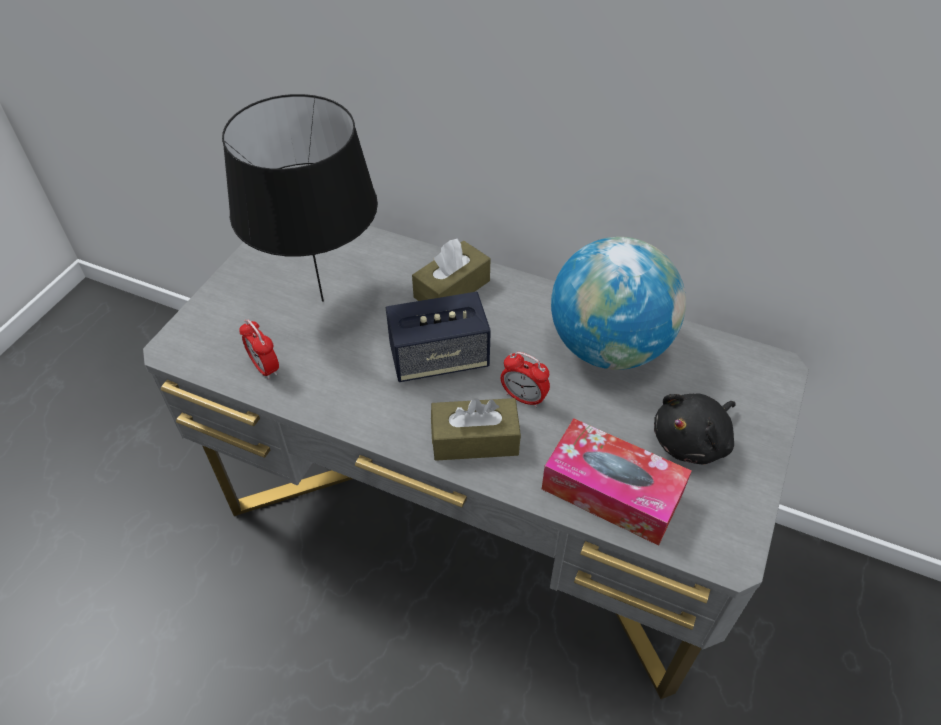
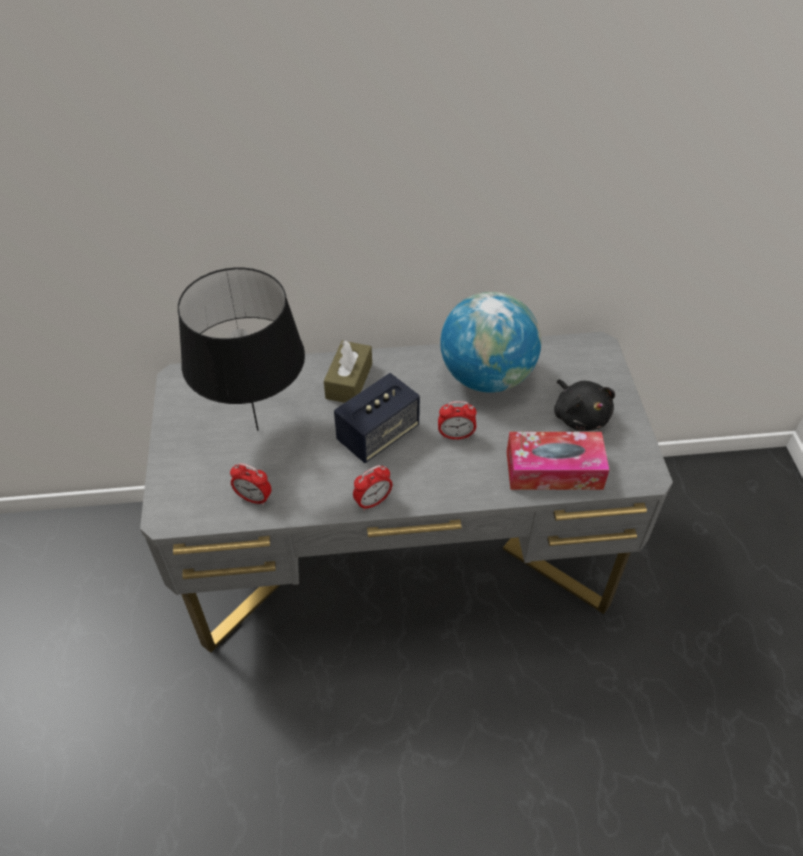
camera: 30 degrees left, 0 degrees up
brown tissue box [431,398,521,461] -> none
black plush toy [654,393,736,464] -> black plush toy turned 45 degrees counterclockwise [554,379,615,431]
none -> alarm clock [353,465,392,511]

